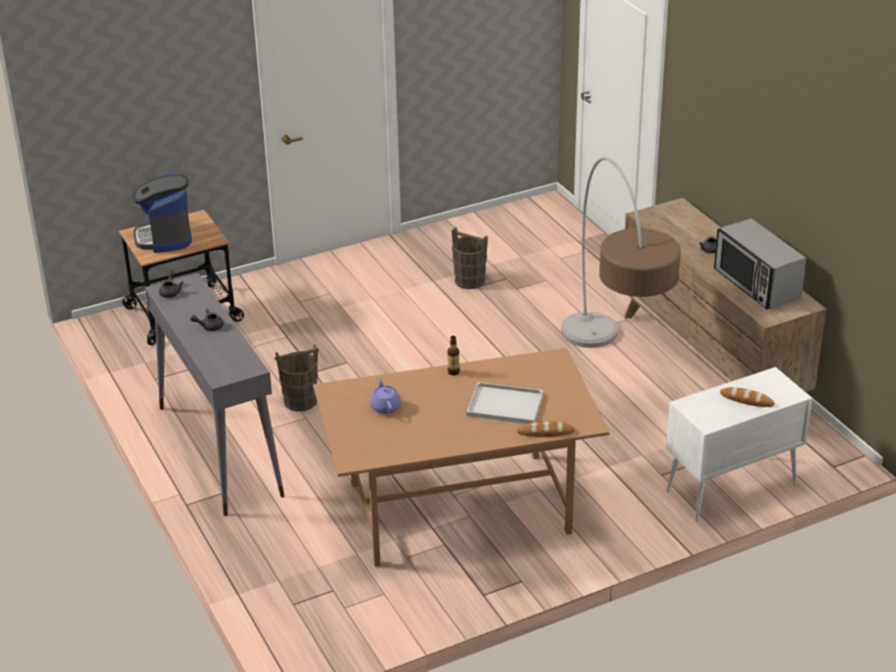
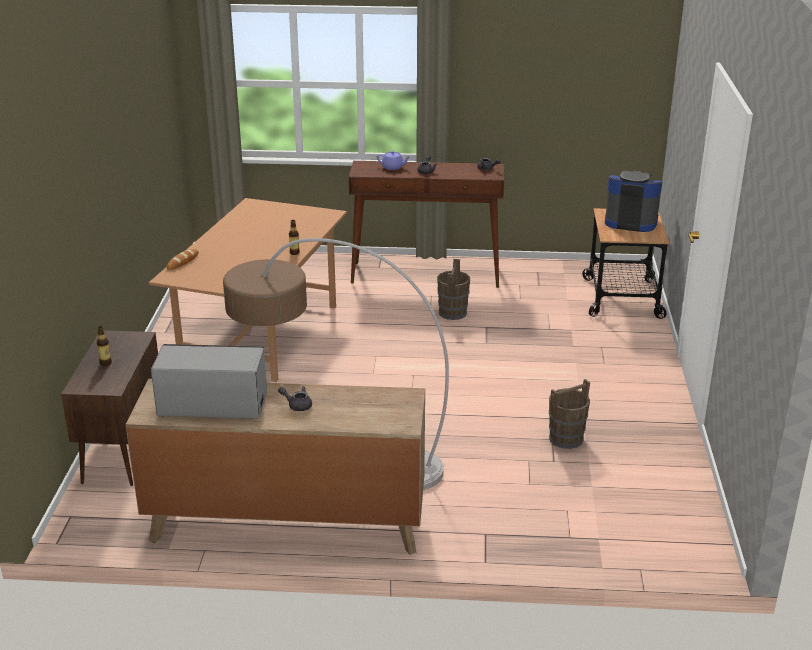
camera: 120 degrees right, 5 degrees down
grey console table [145,273,284,516] -> brown console table [349,161,504,288]
purple teapot [370,377,401,414] -> purple teapot moved to [377,151,411,170]
white tray [467,382,543,424] -> none
white cabinet [666,367,812,522] -> brown cabinet [61,330,158,486]
bread [720,387,775,407] -> bottle [97,326,112,366]

